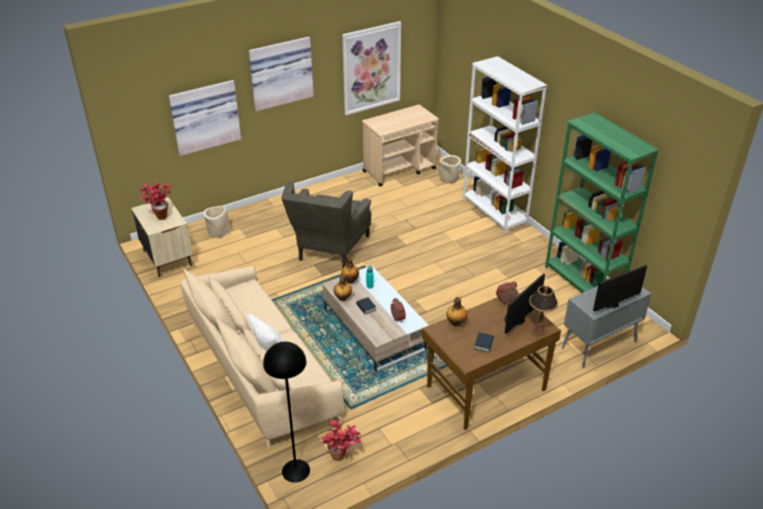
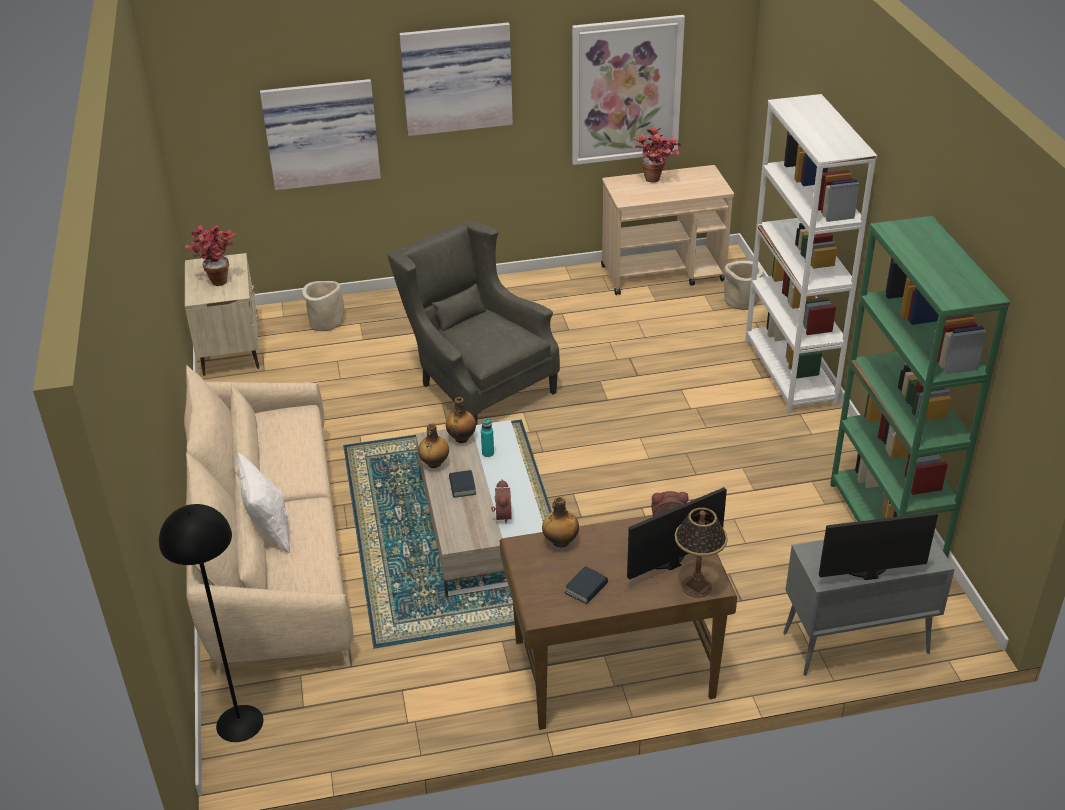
camera: 20 degrees right, 0 degrees up
grey armchair [282,181,371,268] -> grey armchair turned 105 degrees clockwise [388,221,560,425]
potted plant [320,420,361,461] -> potted plant moved to [633,127,681,183]

